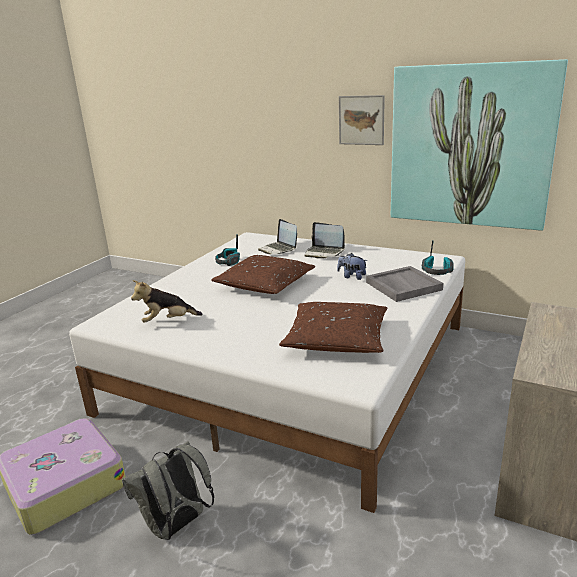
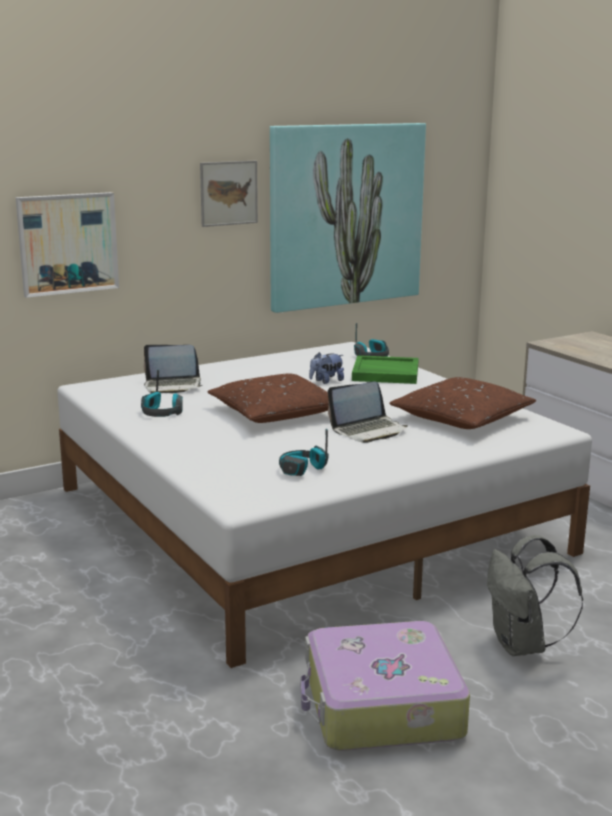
camera: 60 degrees left, 5 degrees down
plush toy [131,280,203,323] -> headphones [279,429,329,476]
laptop [305,222,345,258] -> laptop moved to [328,381,408,443]
grey tray [366,266,443,302] -> green tray [352,355,419,384]
none -> picture [16,192,119,298]

